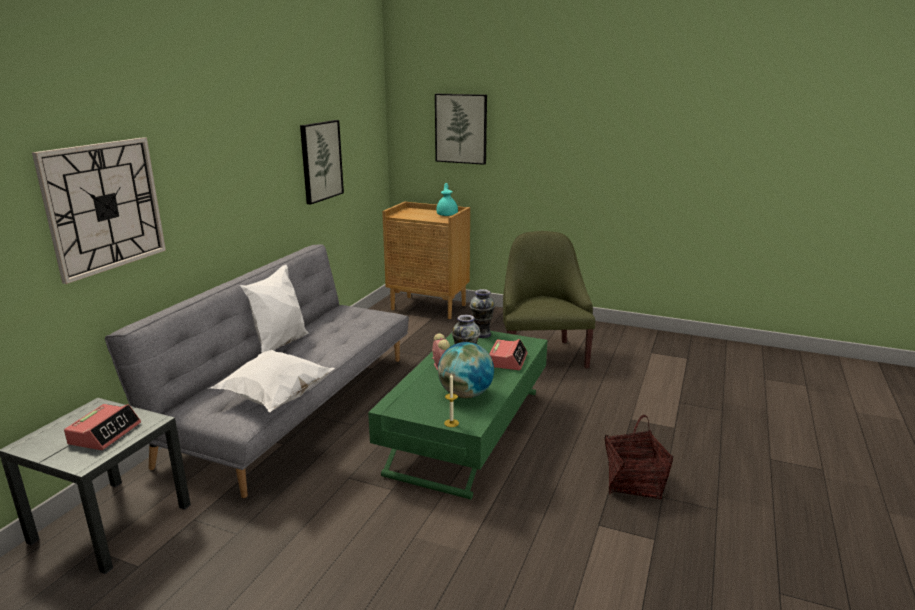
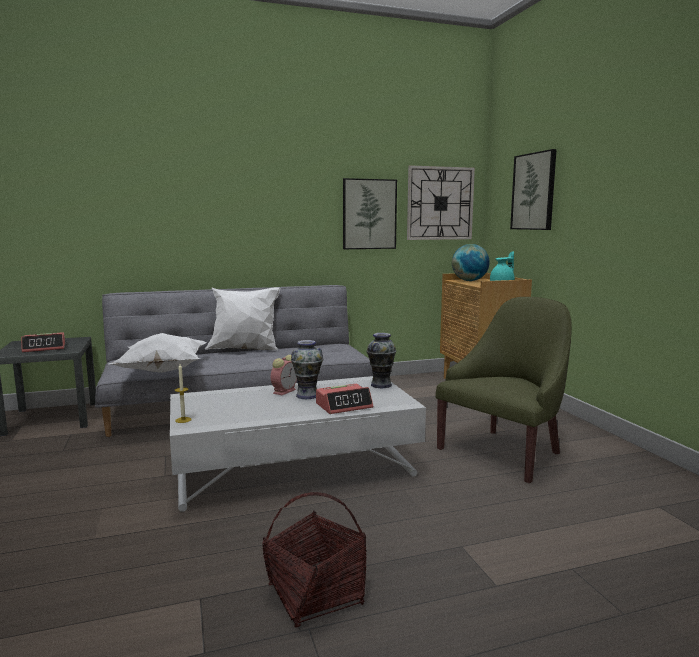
camera: 50 degrees right, 10 degrees down
wall clock [32,137,166,284] -> wall clock moved to [407,165,475,240]
green coffee table [368,331,547,499] -> white coffee table [170,376,426,512]
globe [438,342,494,399] -> globe moved to [452,244,490,281]

